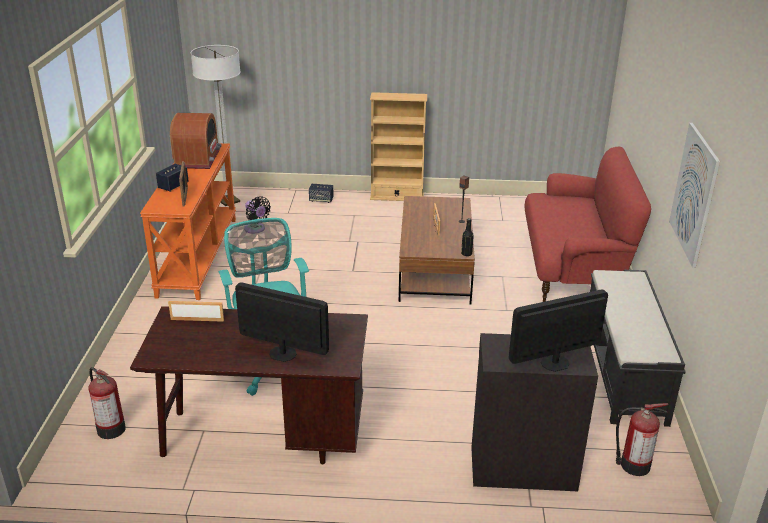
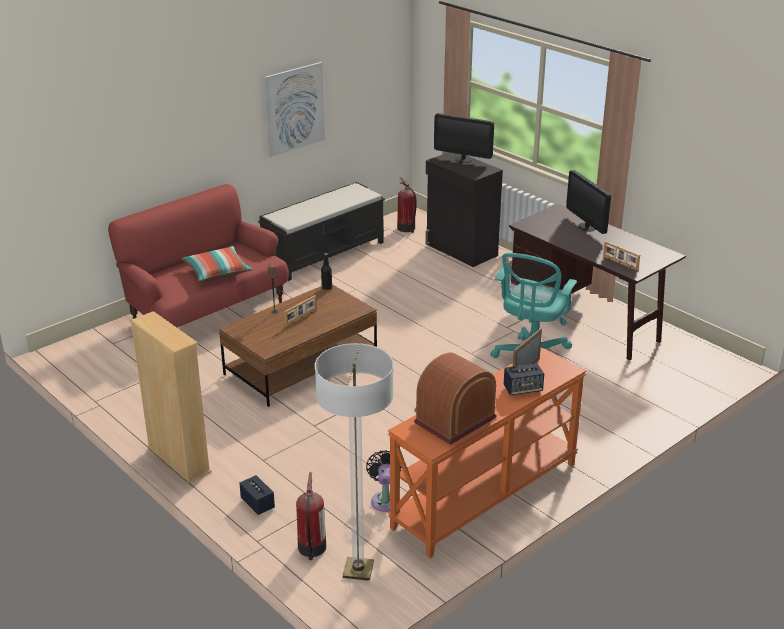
camera: 135 degrees left, 0 degrees up
fire extinguisher [89,367,126,439] -> fire extinguisher moved to [296,472,326,560]
none -> pillow [181,246,253,282]

